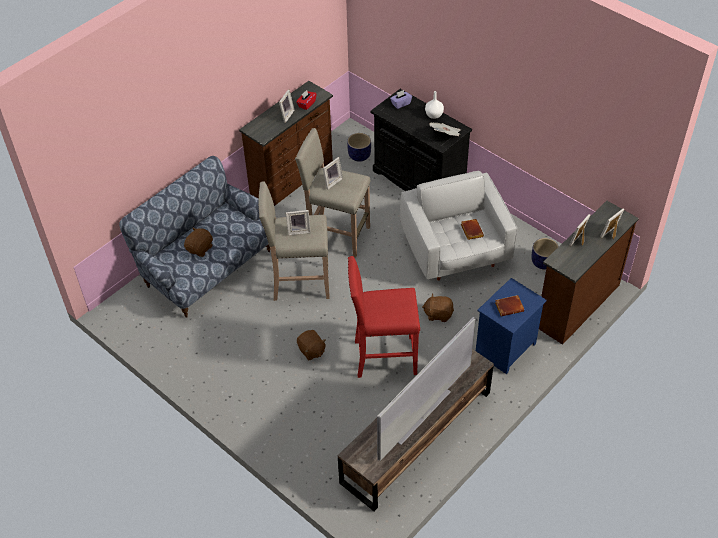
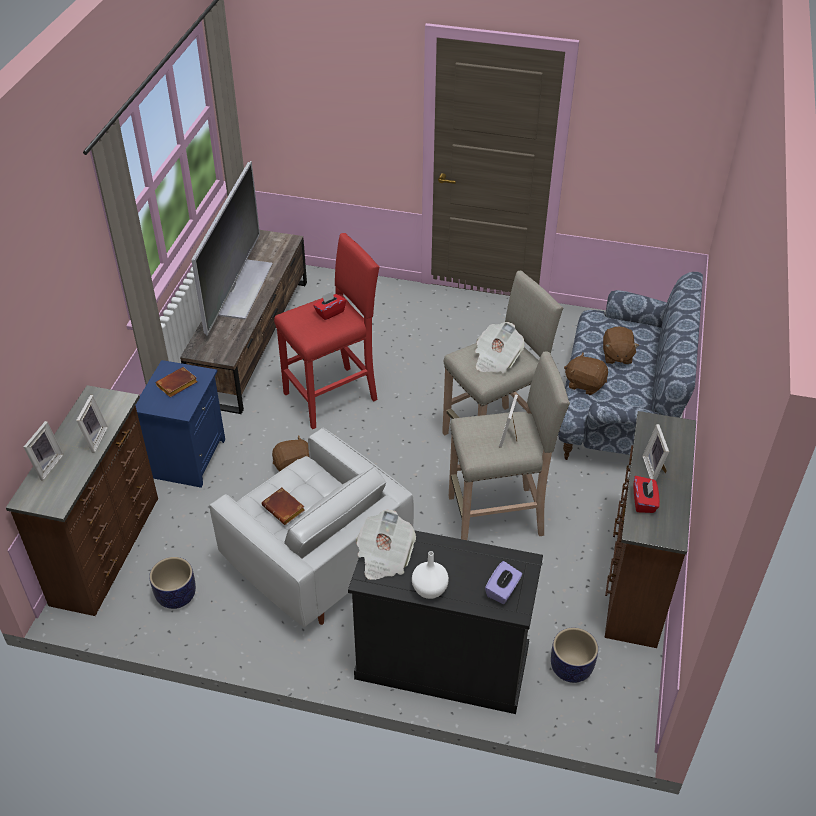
camera: 150 degrees right, 5 degrees down
picture frame [286,210,311,235] -> newspaper [475,322,524,373]
brown plush toy [297,330,326,361] -> brown plush toy moved to [564,352,608,395]
none -> red tissue box [313,291,346,320]

